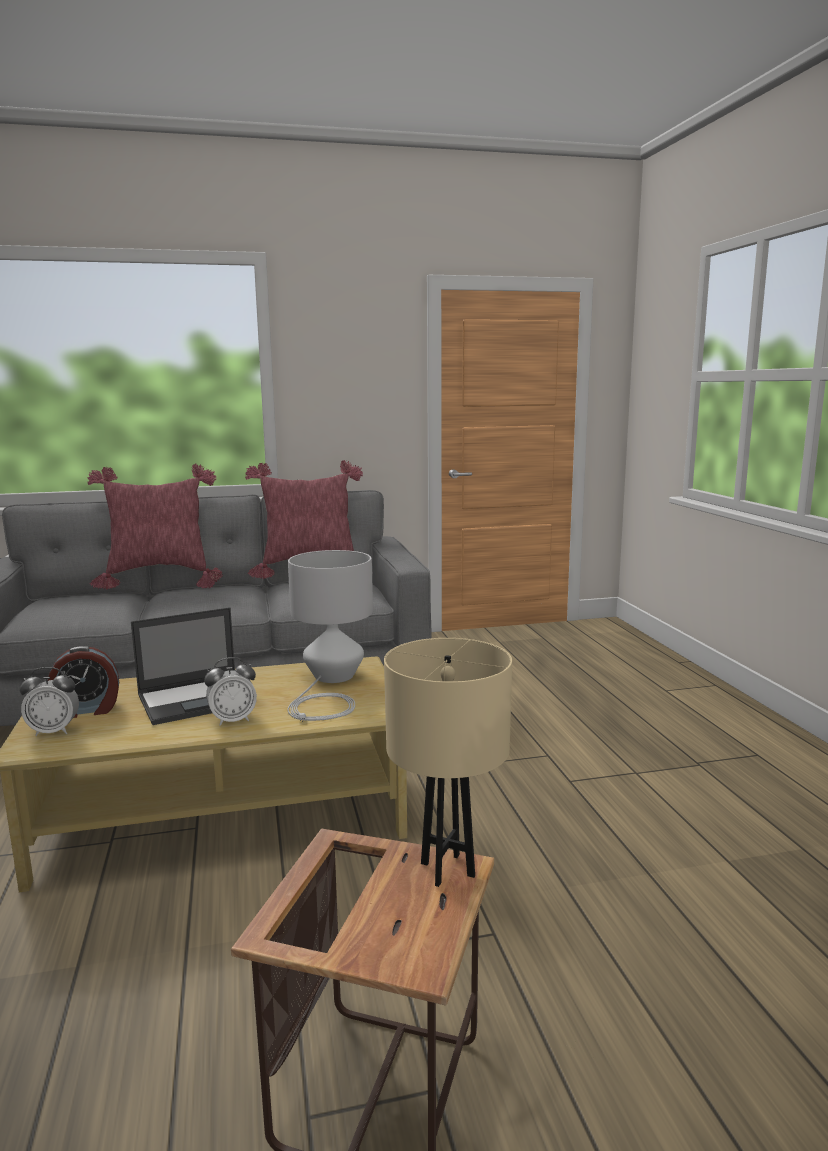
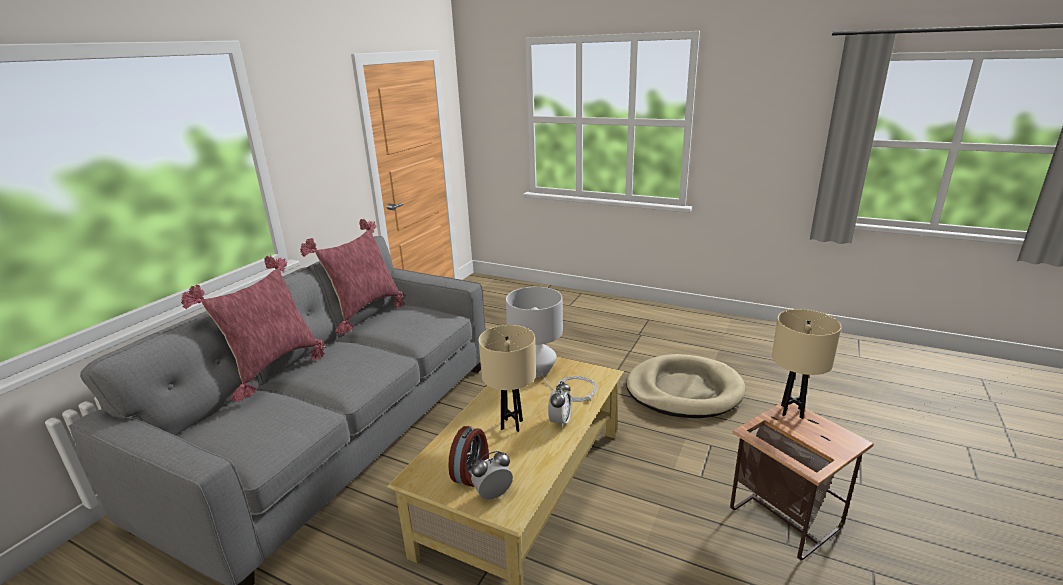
camera: 50 degrees left, 10 degrees up
alarm clock [19,667,79,736] -> alarm clock turned 150 degrees counterclockwise [471,451,513,499]
laptop [131,607,235,725] -> beige table lamp [479,325,536,432]
none -> beige dog bed [626,354,745,418]

